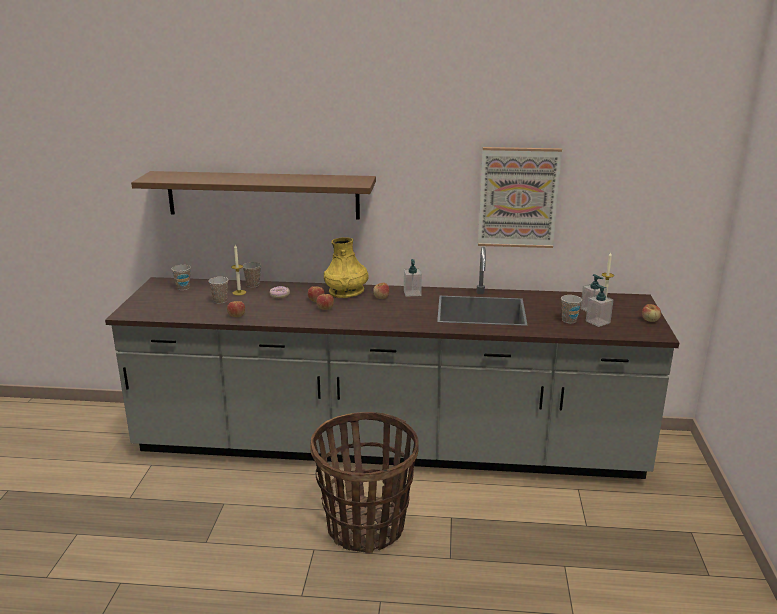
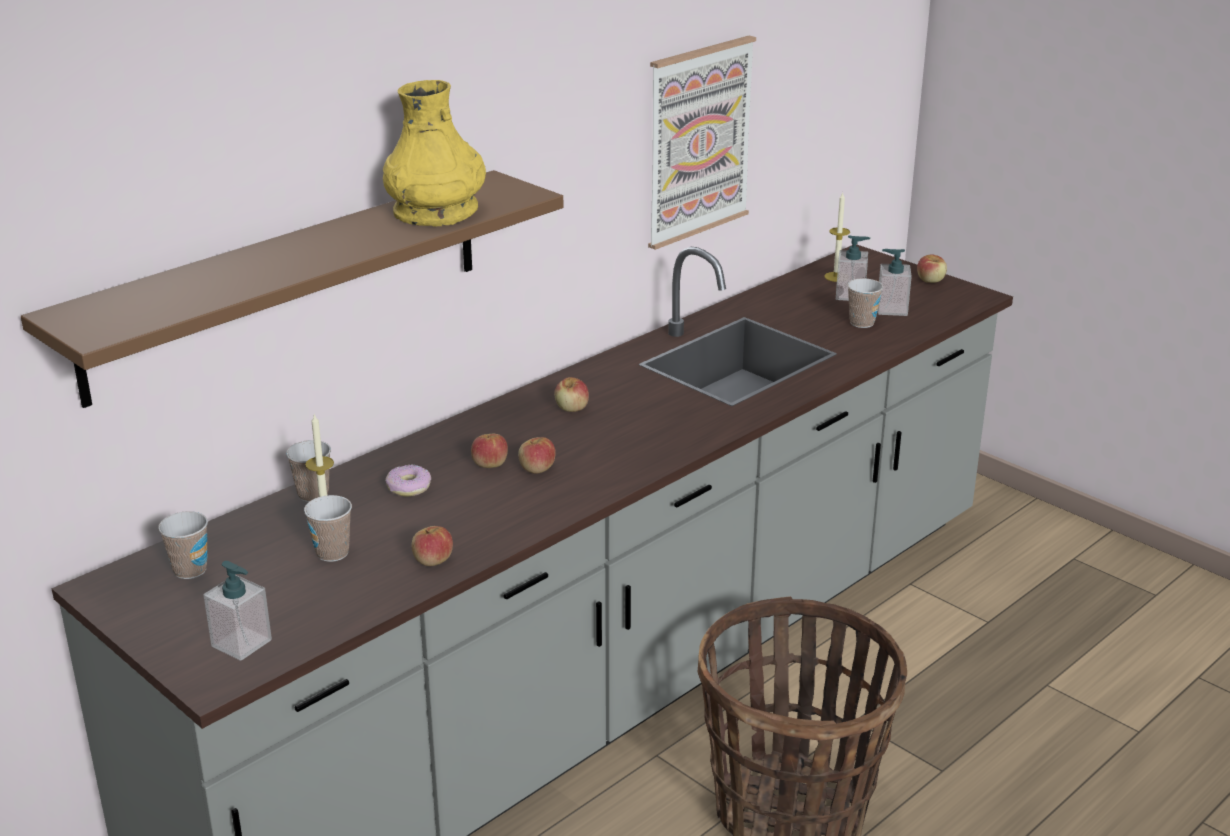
camera: 50 degrees left, 5 degrees up
yellow vase [324,237,369,298] -> yellow vase moved to [383,80,486,226]
soap dispenser [404,259,422,297] -> soap dispenser moved to [204,561,272,661]

